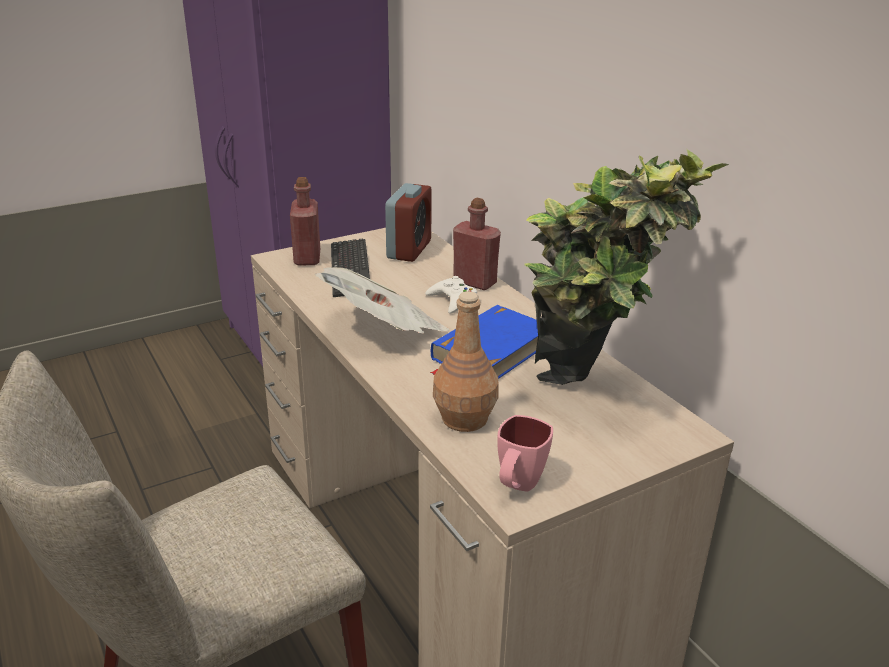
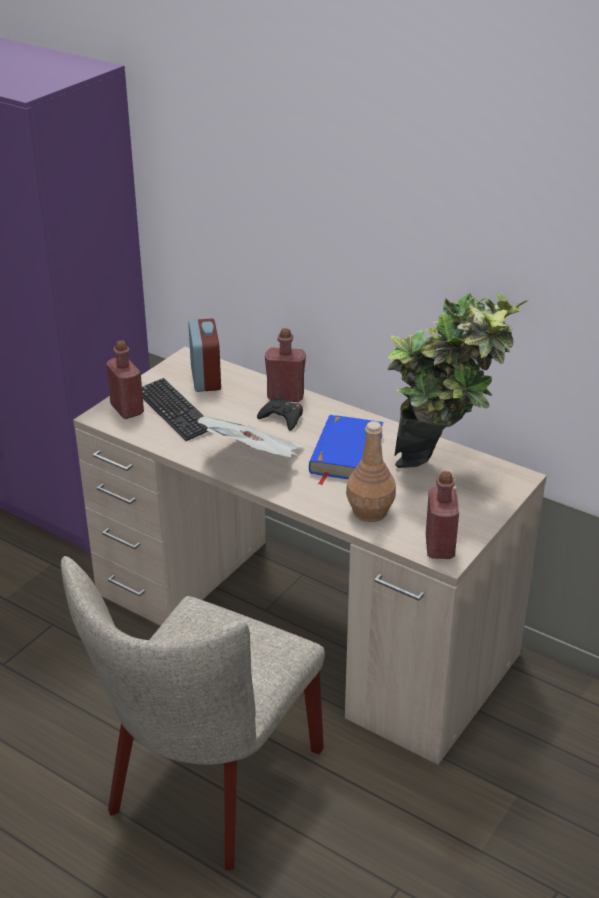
camera: 25 degrees left, 5 degrees up
white game controller [425,276,477,314] -> black game controller [257,397,303,431]
pink mug [497,415,553,492] -> red bottle [426,471,459,559]

